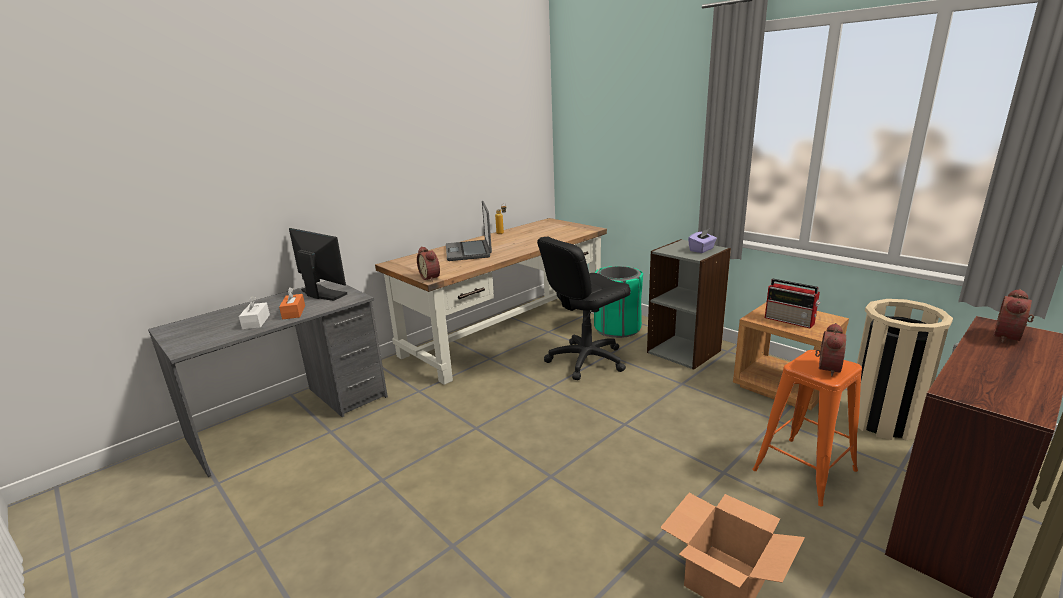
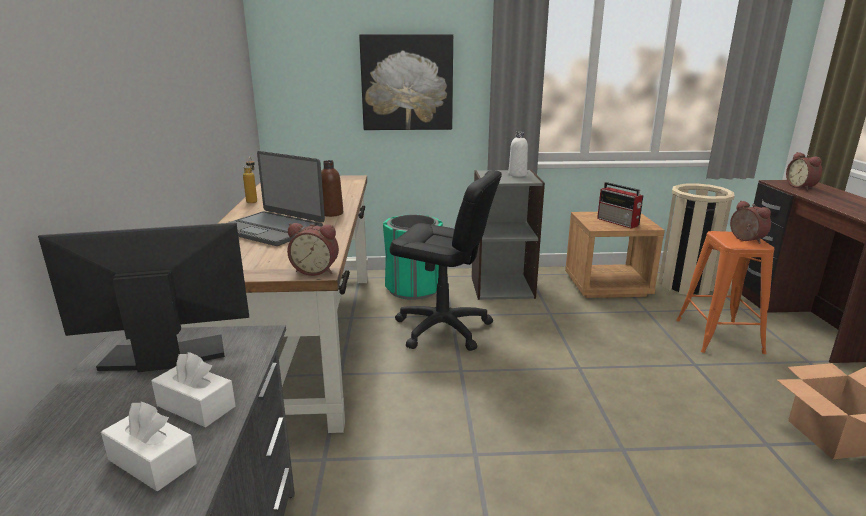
camera: 50 degrees left, 0 degrees up
orange tissue box [279,287,305,320] -> white tissue box [152,352,236,427]
black office chair [537,237,631,380] -> black office chair turned 75 degrees counterclockwise [390,170,502,351]
purple tissue box [688,228,717,253] -> white bottle [508,131,528,177]
radio [765,279,820,329] -> radio turned 60 degrees clockwise [597,182,644,228]
none -> brown bottle [321,160,343,217]
none -> picture [359,34,453,130]

